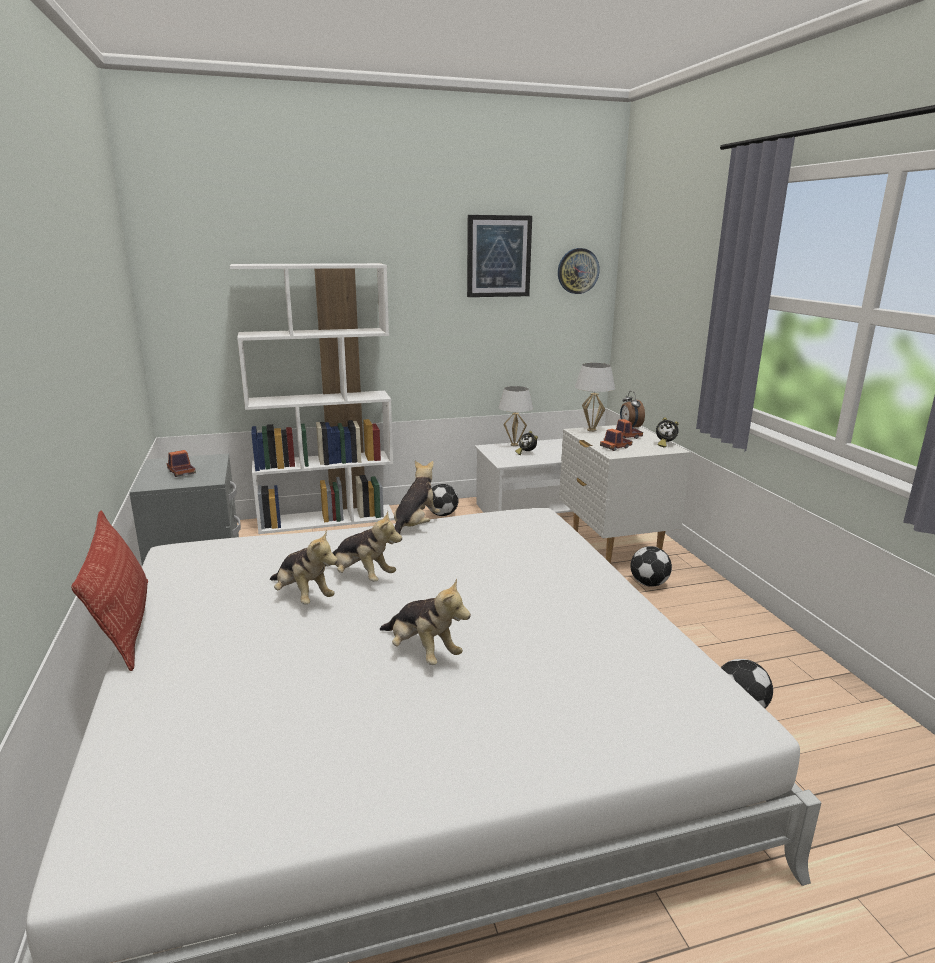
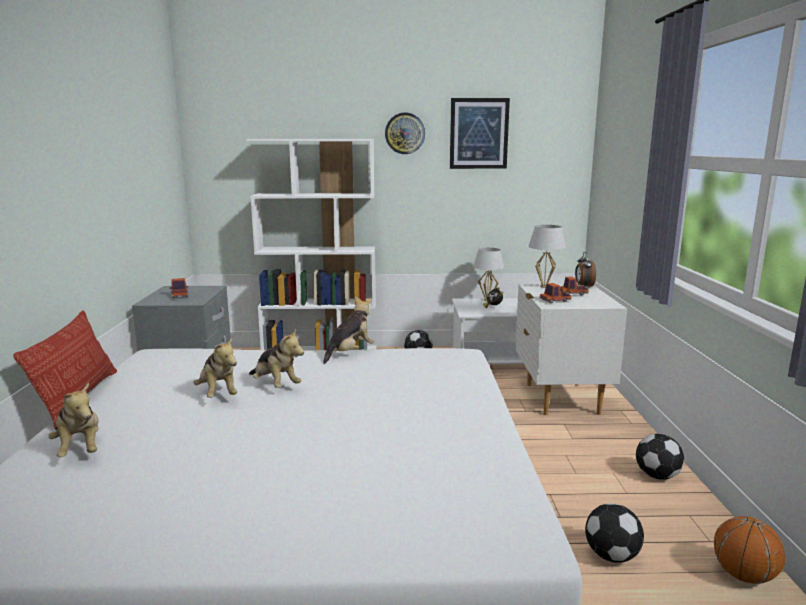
camera: 15 degrees right, 5 degrees down
plush toy [380,578,471,665] -> plush toy moved to [49,382,99,457]
wall clock [558,248,600,294] -> wall clock moved to [385,113,425,154]
football [630,546,672,587] -> football moved to [636,434,684,480]
alarm clock [656,418,679,448] -> none
none -> basketball [714,516,785,584]

